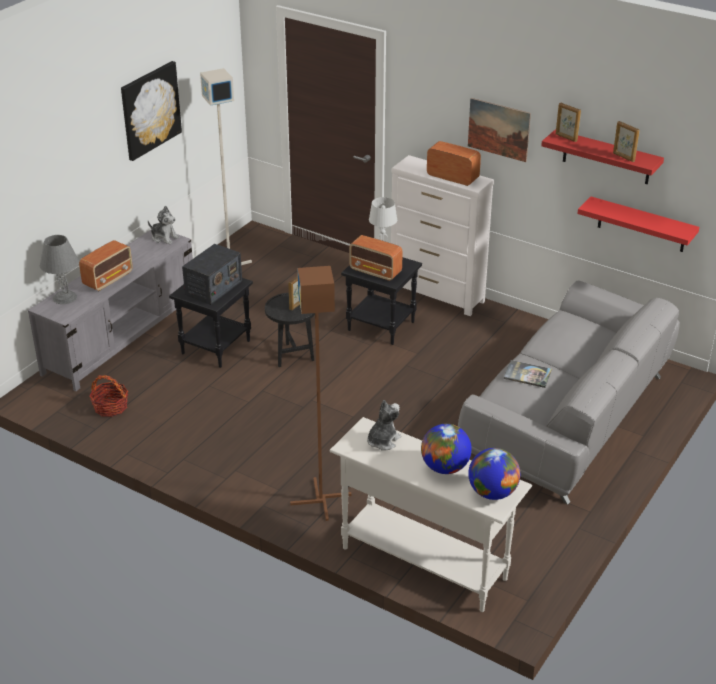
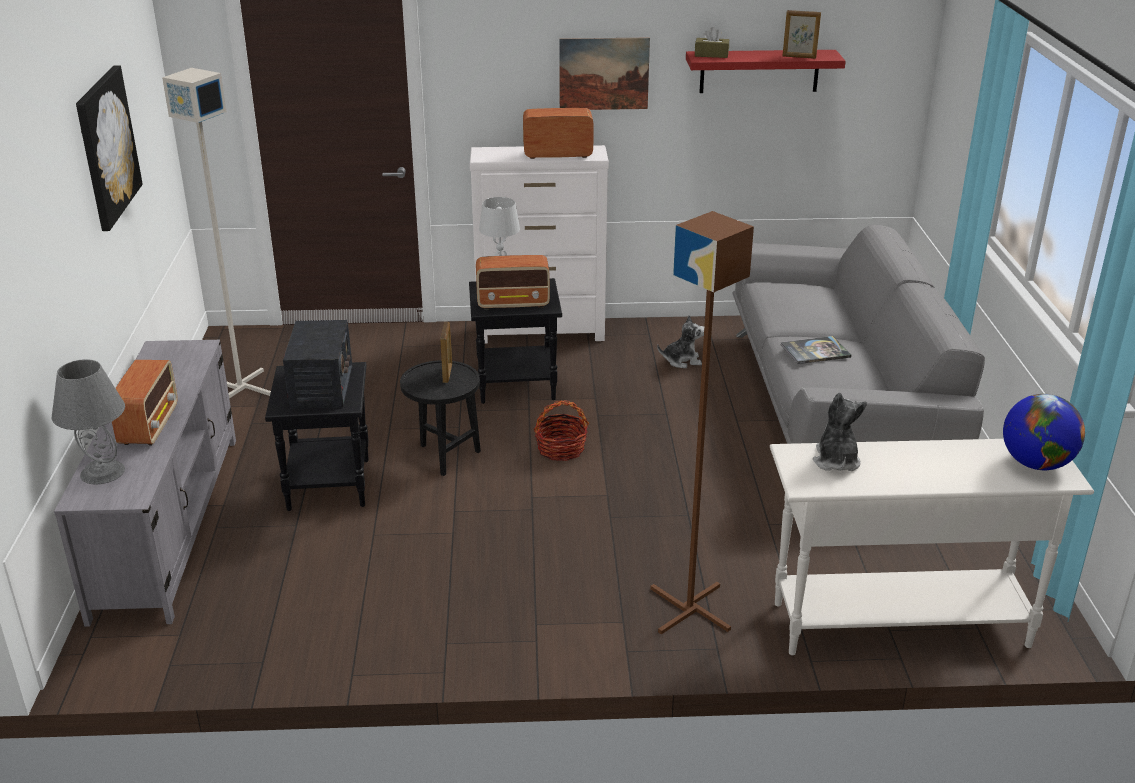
camera: 35 degrees left, 5 degrees down
basket [89,375,128,417] -> basket moved to [534,400,589,461]
plush toy [148,205,179,244] -> plush toy moved to [657,314,704,368]
globe [421,424,472,474] -> none
picture frame [556,103,581,142] -> brown tissue box [695,27,729,58]
red shelf [577,196,699,252] -> none

